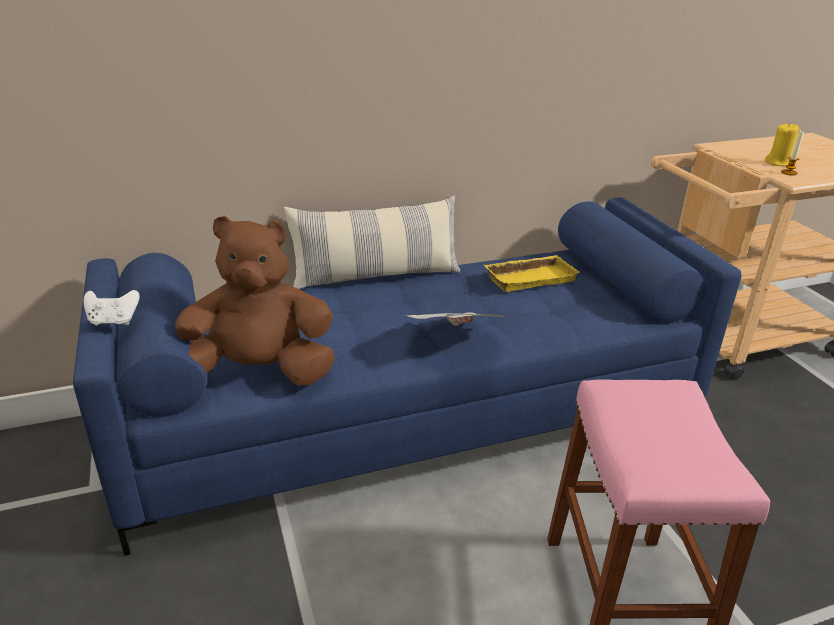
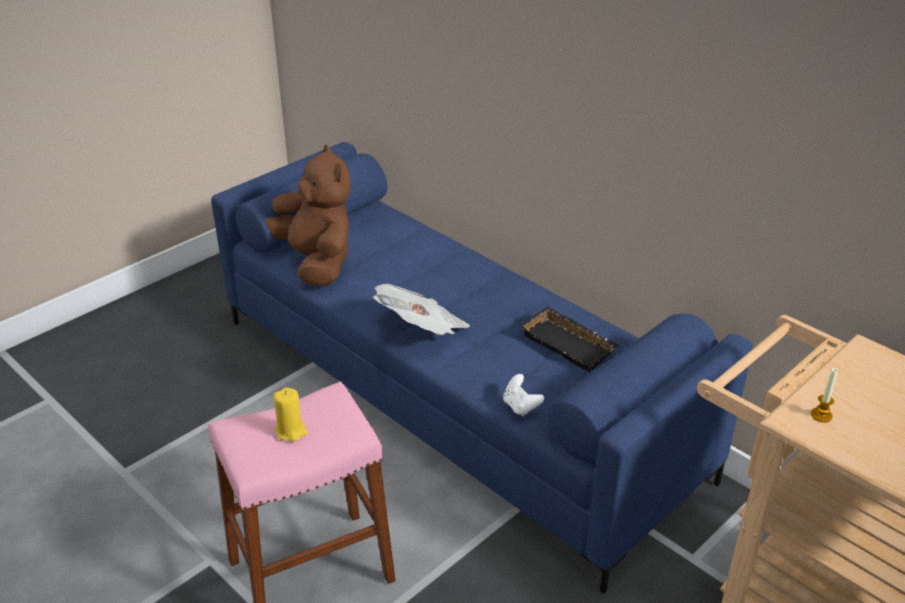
camera: 65 degrees right, 5 degrees up
white game controller [84,290,140,326] -> white game controller moved to [503,374,544,416]
pillow [284,196,460,289] -> none
yellow tray [484,255,580,292] -> black tray [519,306,620,372]
yellow candle [765,123,799,166] -> yellow candle moved to [273,387,308,442]

